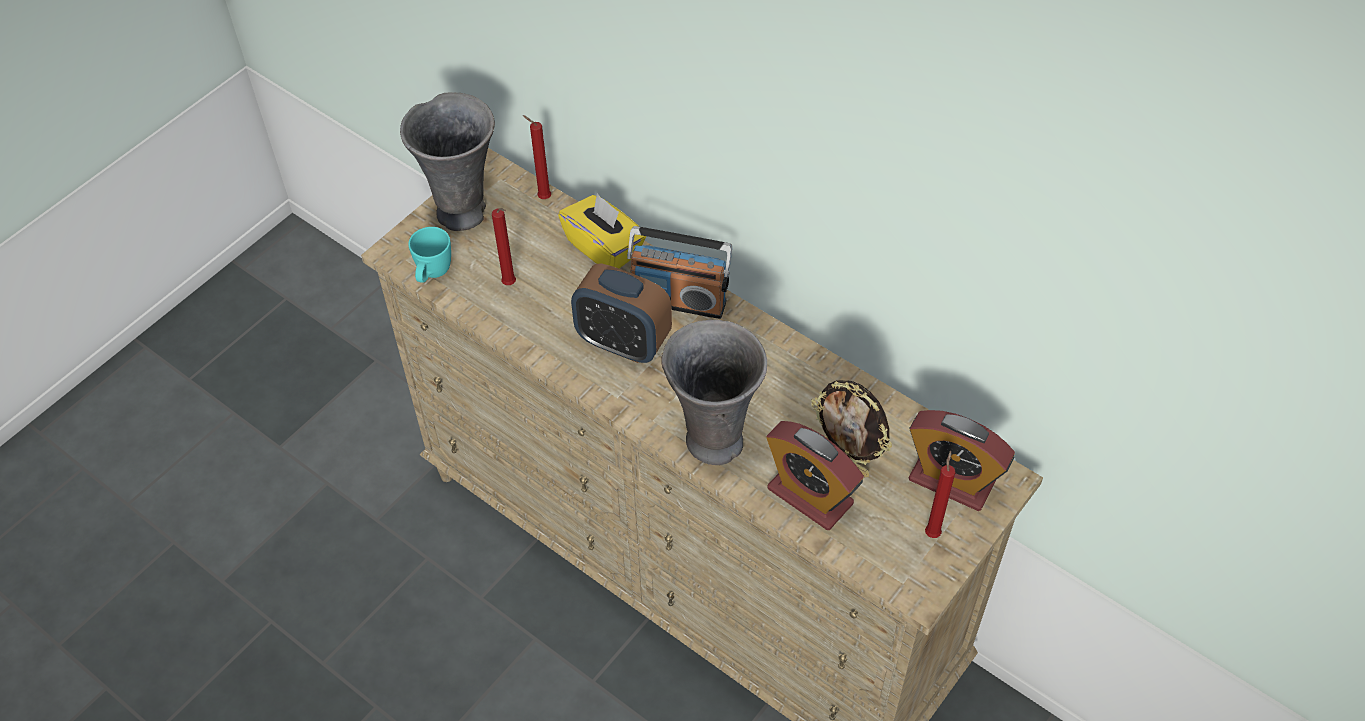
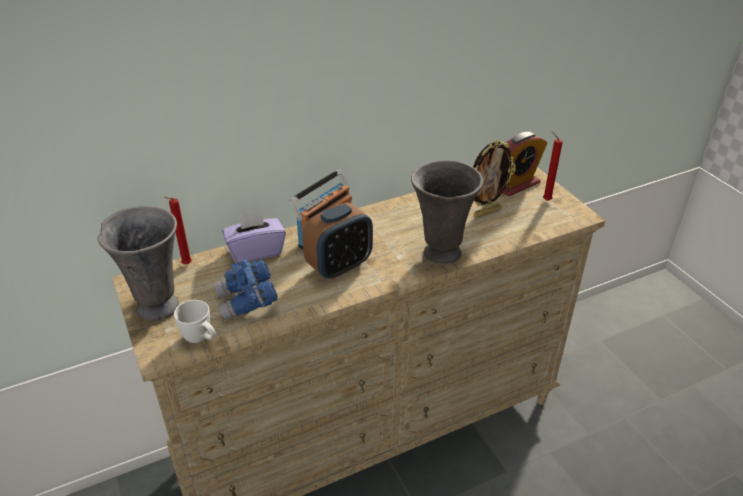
camera: 65 degrees left, 15 degrees down
turquoise mug [408,227,451,283] -> white mug [174,300,216,343]
red candle [492,208,516,285] -> blue binoculars [214,259,278,320]
yellow tissue box [558,193,647,268] -> purple tissue box [222,210,286,263]
alarm clock [766,421,864,530] -> none

